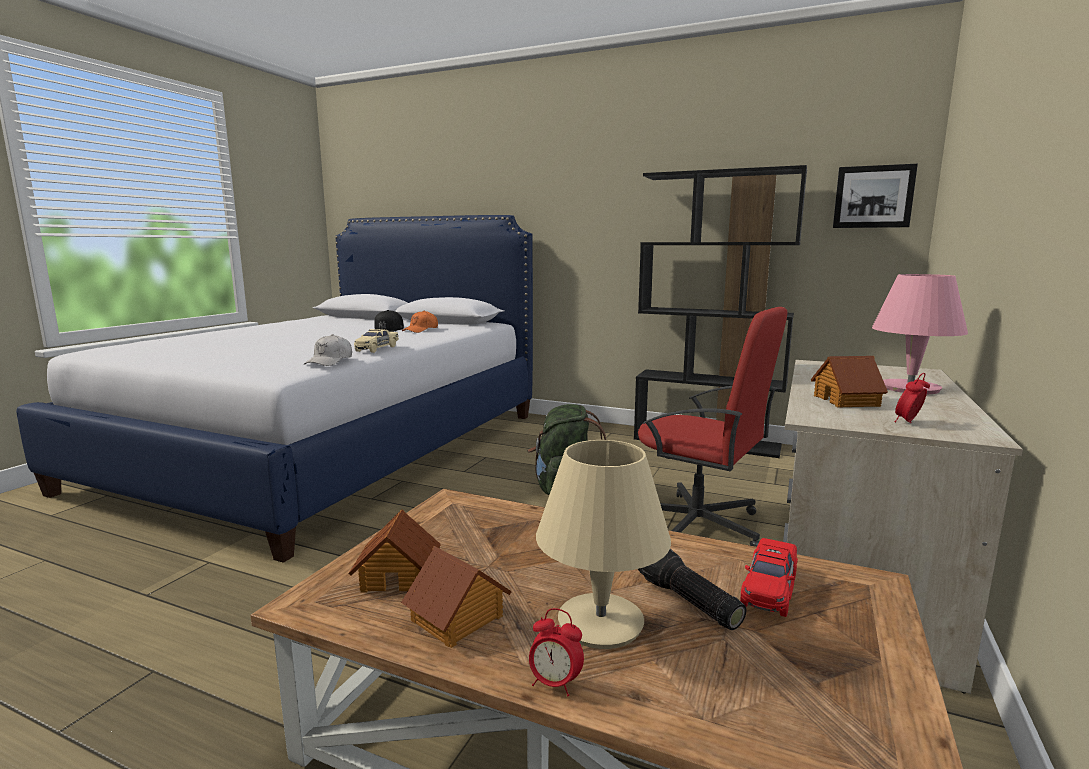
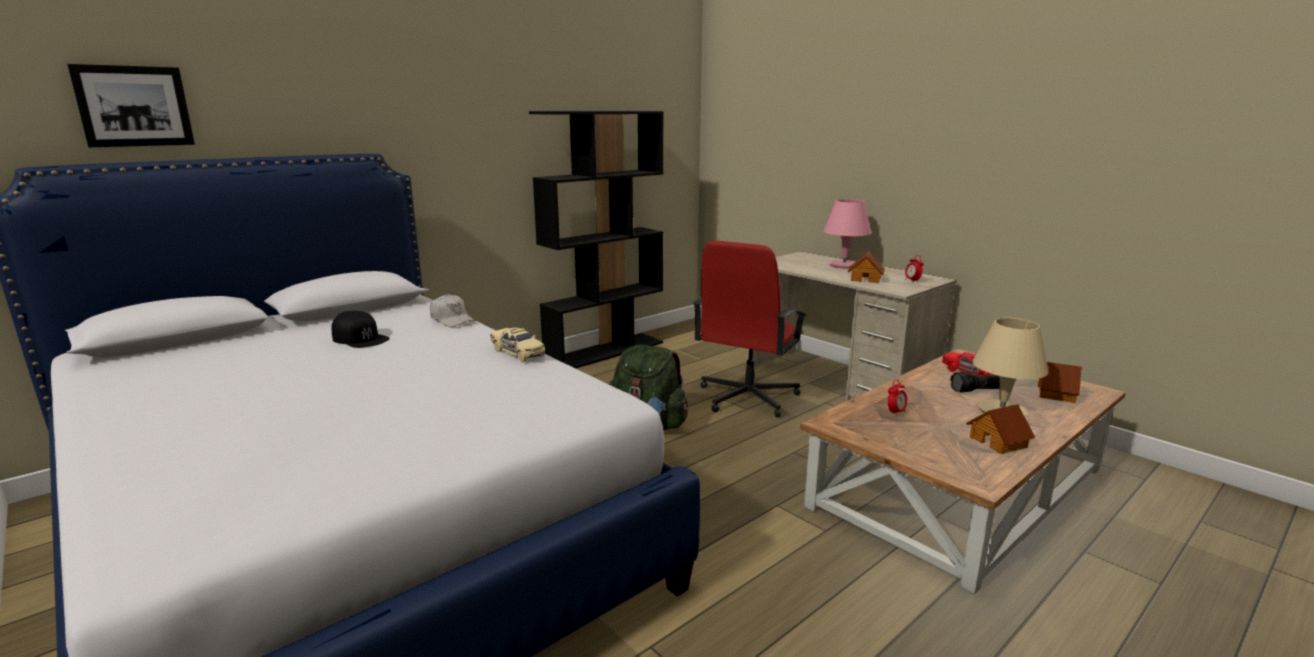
camera: 65 degrees left, 5 degrees up
white cap [304,334,352,366] -> white cap moved to [430,294,475,327]
toy house [348,509,441,593] -> toy house moved to [1038,362,1082,403]
orange cap [402,311,438,333] -> none
alarm clock [529,608,584,696] -> alarm clock moved to [888,379,907,417]
red office chair [638,307,787,547] -> red office chair turned 150 degrees clockwise [693,241,806,417]
picture [833,164,918,228] -> picture moved to [67,64,195,147]

